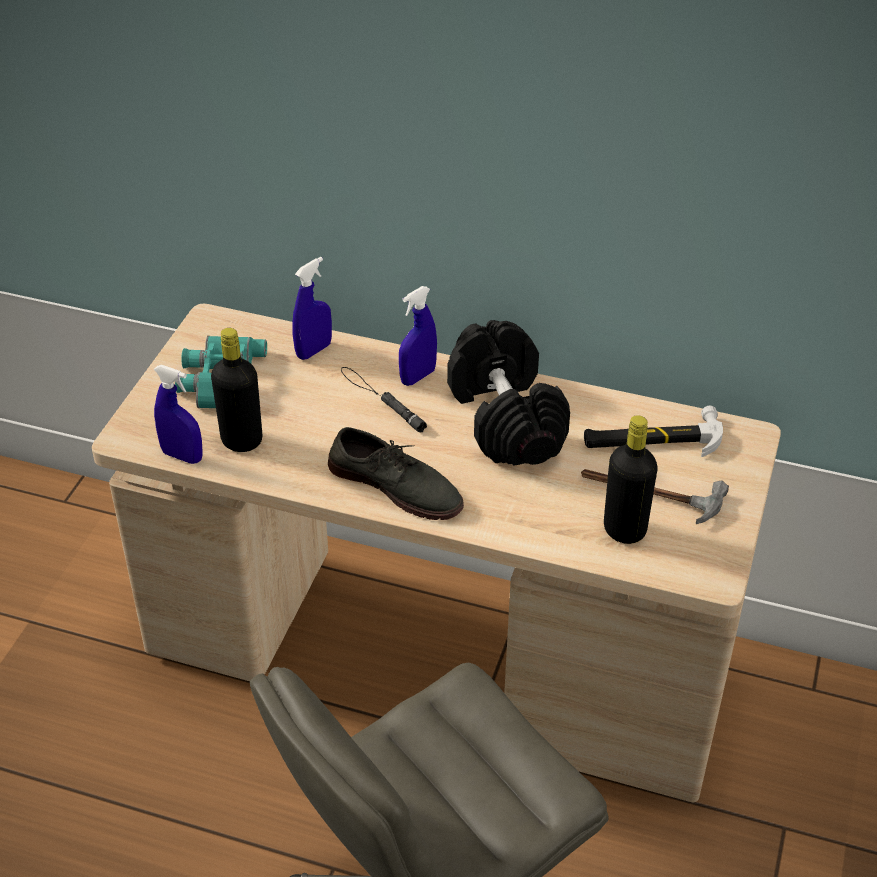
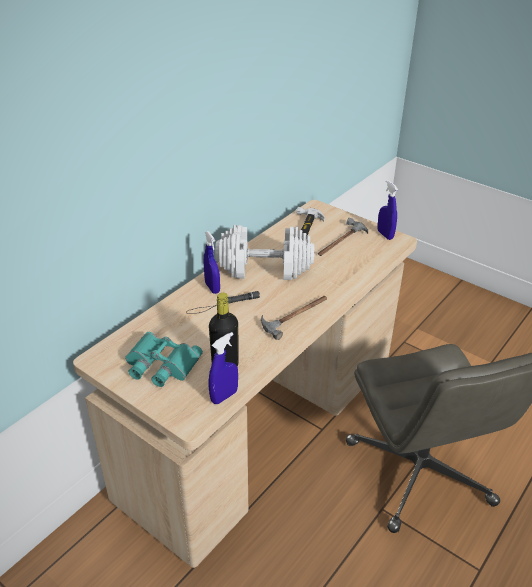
camera: 70 degrees left, 5 degrees down
blue spray bottle [292,257,332,360] -> blue spray bottle moved to [377,180,398,240]
grey shoe [328,427,464,520] -> hammer [261,296,327,340]
black dumbbell [447,320,570,465] -> white dumbbell [215,225,314,280]
black bottle [604,415,657,544] -> none

